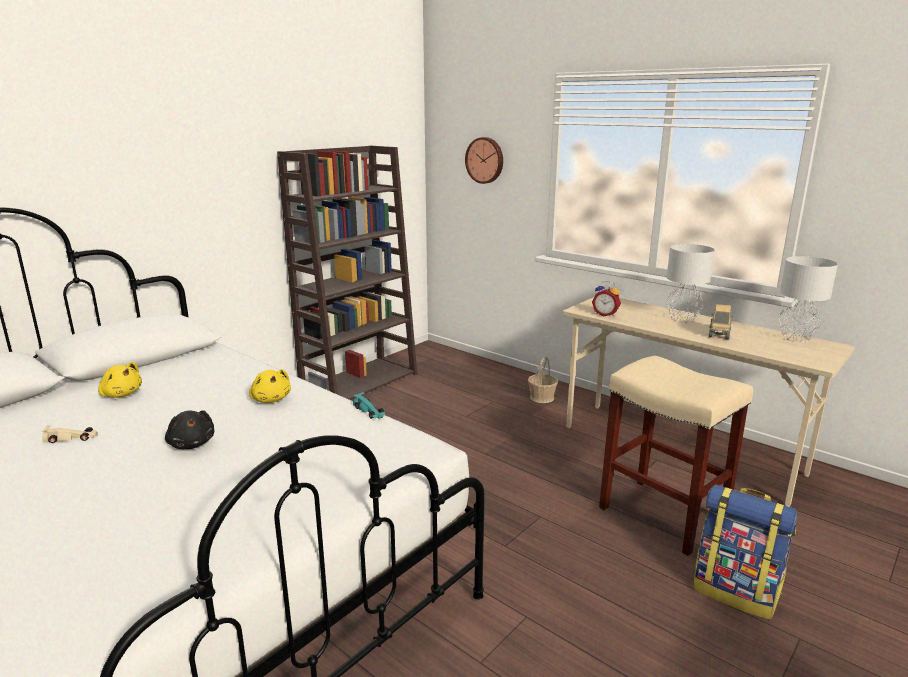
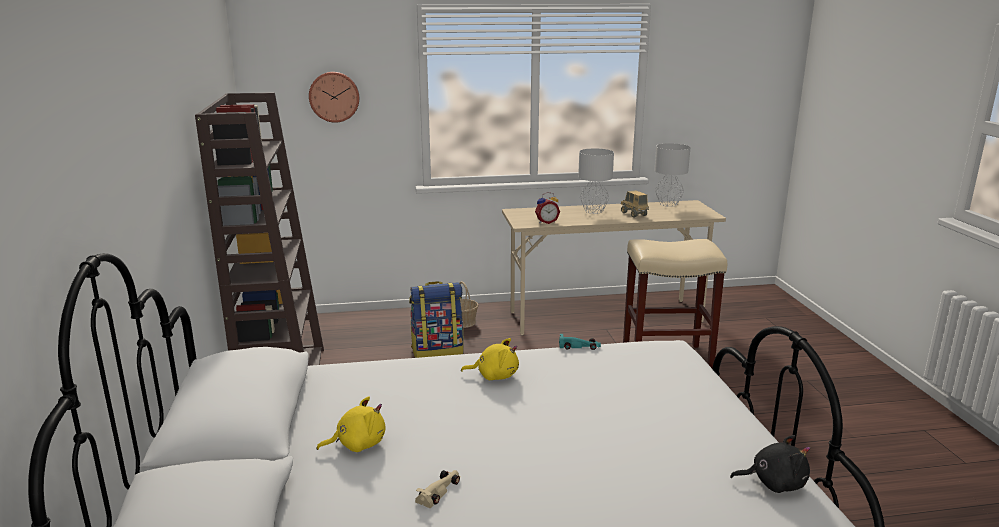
camera: 50 degrees left, 0 degrees up
black plush toy [165,410,214,449] -> black plush toy moved to [730,435,810,493]
backpack [693,484,797,620] -> backpack moved to [409,281,464,358]

